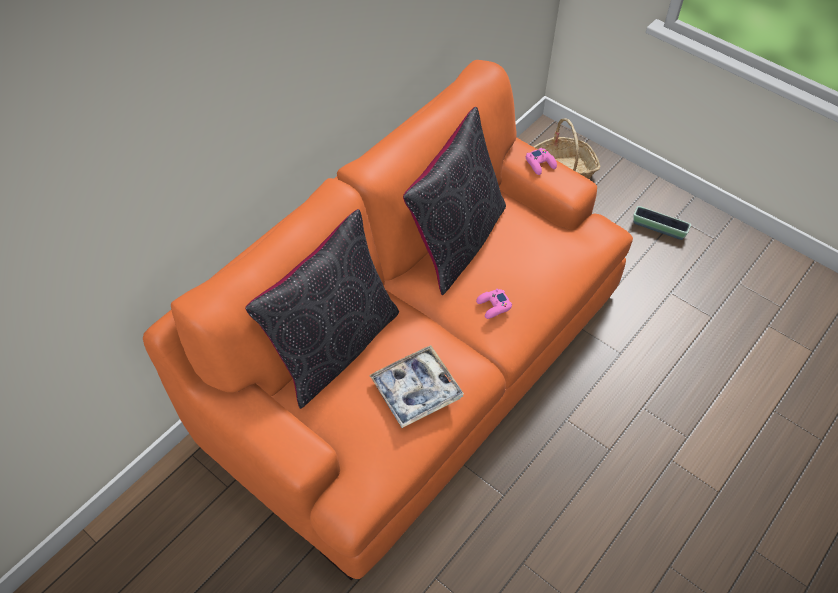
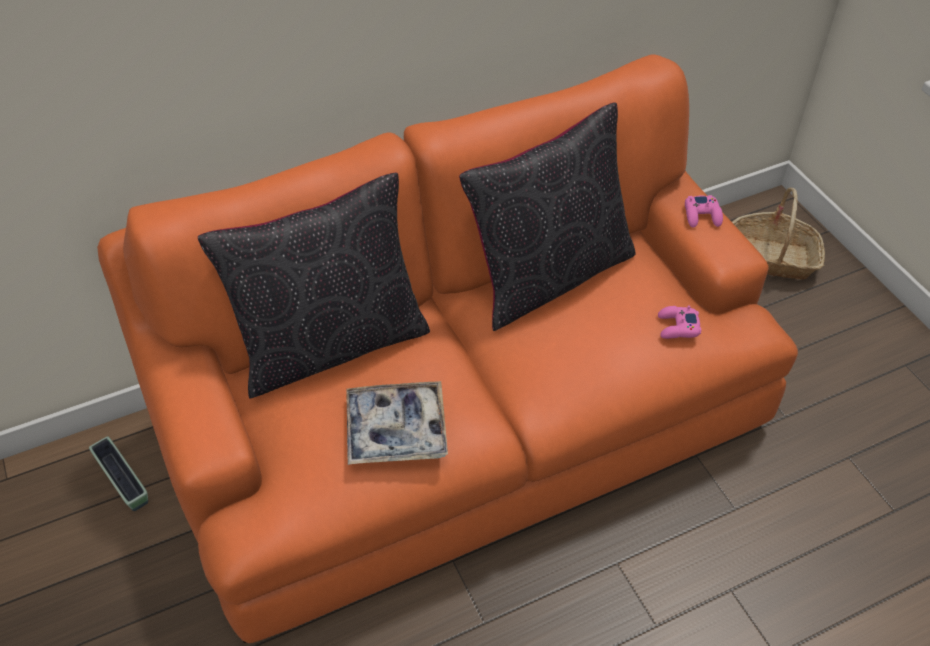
camera: 25 degrees right, 5 degrees down
pink game controller [476,289,512,319] -> pink game controller moved to [658,305,702,339]
planter [633,206,691,240] -> planter moved to [89,436,148,511]

